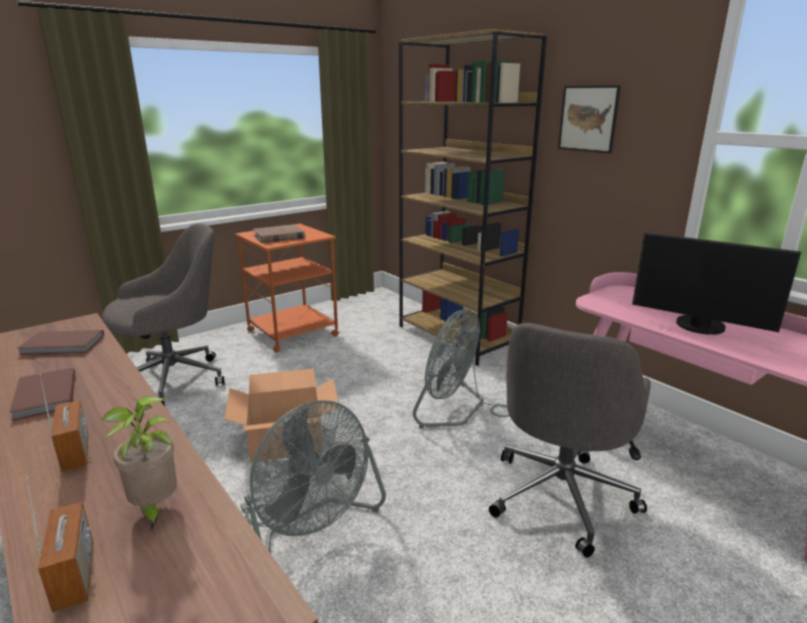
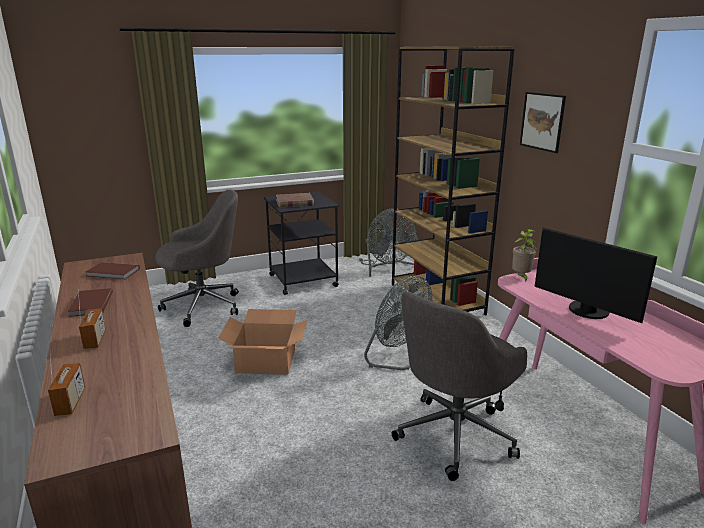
camera: 15 degrees right, 0 degrees up
potted plant [102,396,177,531] -> potted plant moved to [512,229,536,281]
orange cart [235,224,339,353] -> black cart [264,192,339,295]
grey fan [241,400,386,552] -> grey fan moved to [359,208,418,277]

